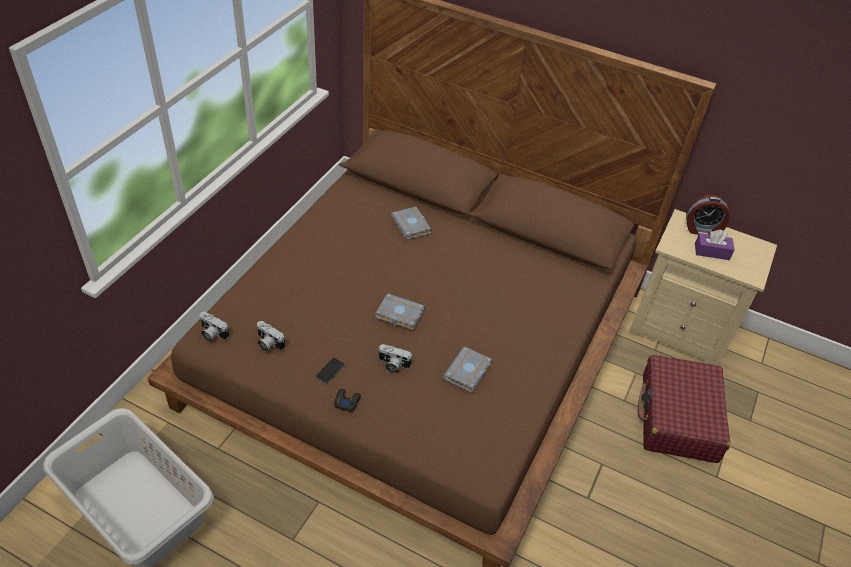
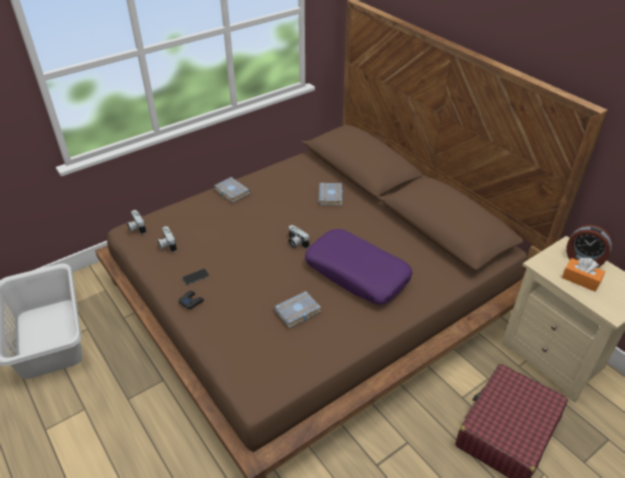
camera: 30 degrees right, 5 degrees down
grey book [375,293,425,330] -> grey book moved to [214,177,251,203]
camera [378,344,412,374] -> camera moved to [288,225,309,249]
purple tissue box [695,230,734,260] -> orange tissue box [562,258,605,292]
none -> purple pillow [305,229,413,304]

